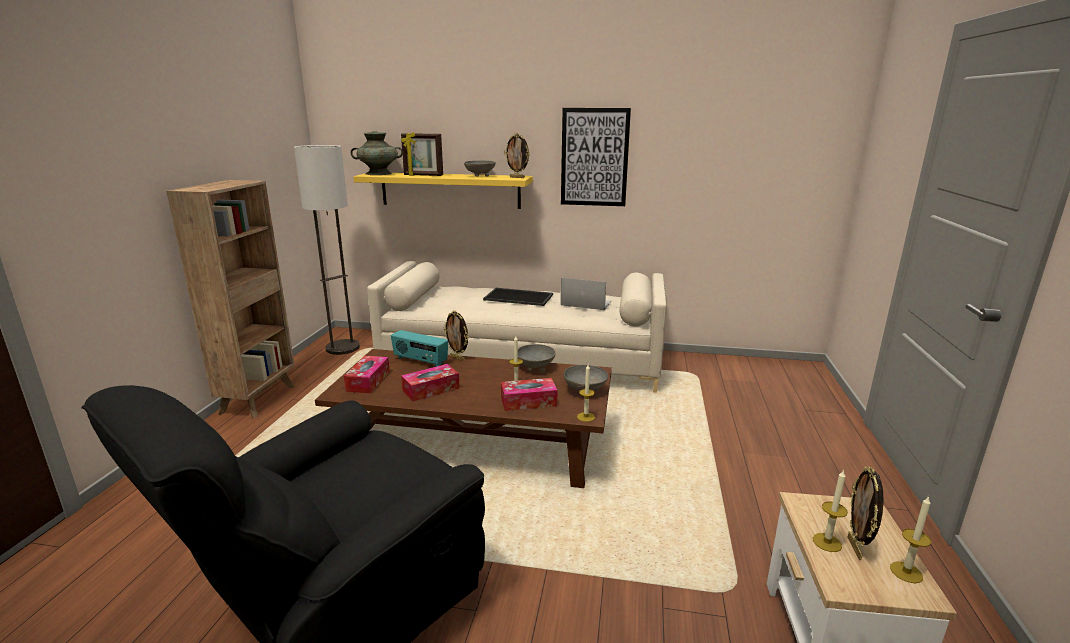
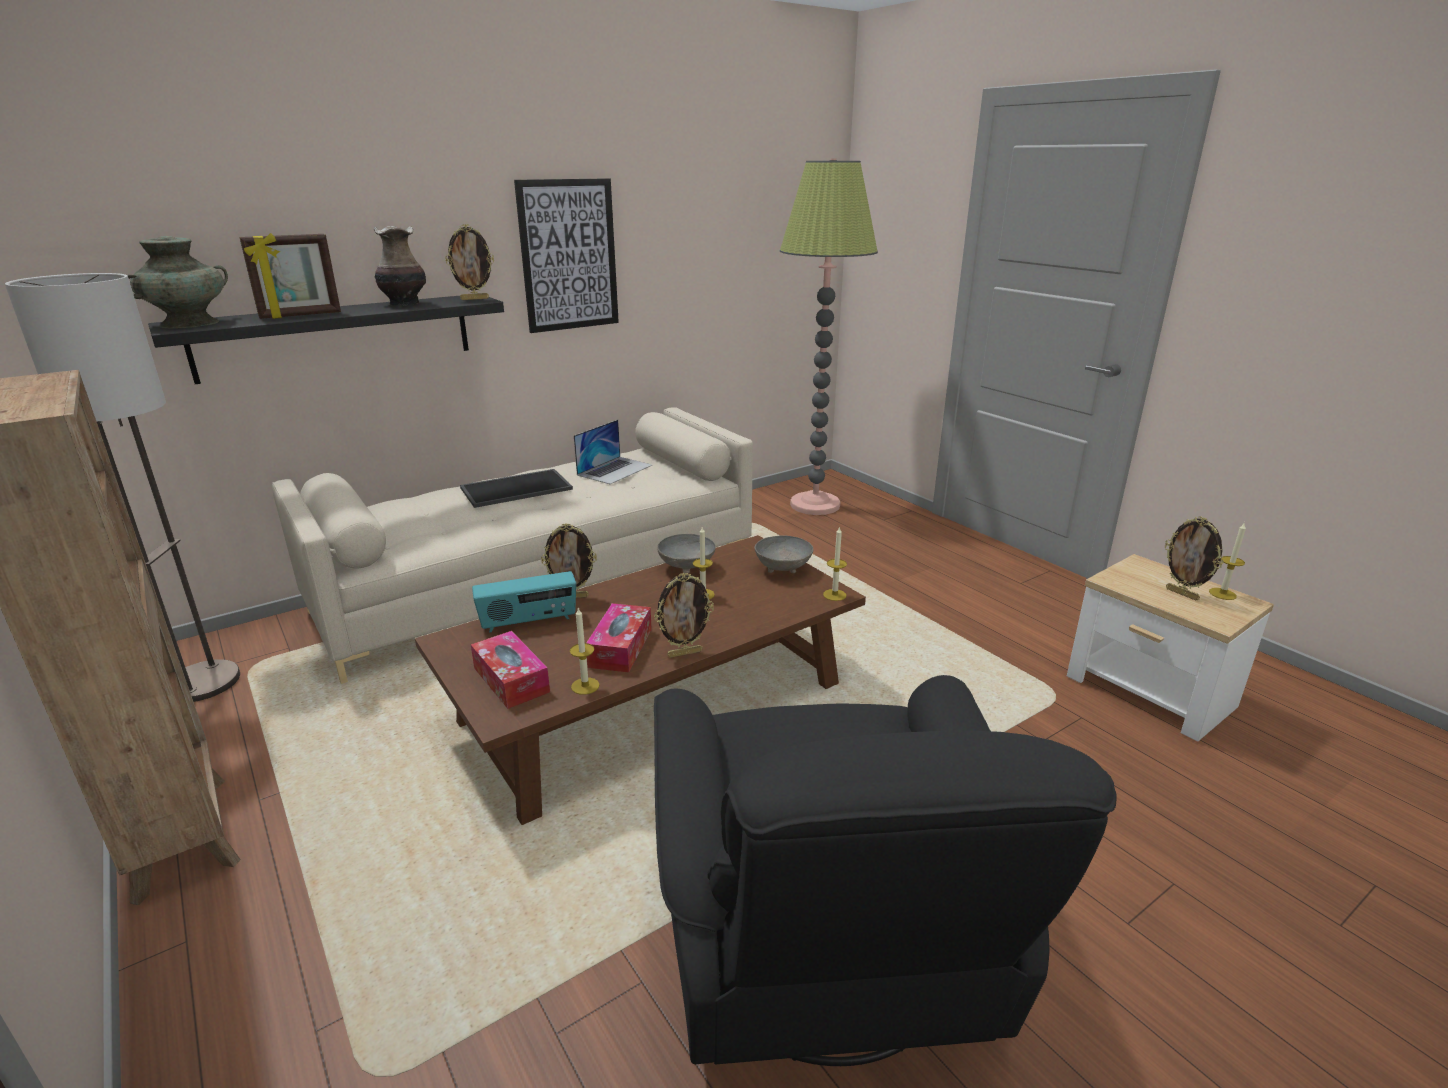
camera: 45 degrees left, 5 degrees up
yellow shelf [353,173,533,209] -> black shelf [148,296,504,384]
grey bowl [464,160,496,176] -> vase [374,226,426,306]
tissue box [501,378,557,411] -> none
laptop [561,278,611,310] -> laptop turned 150 degrees clockwise [574,420,652,484]
candle [813,469,848,552] -> candle moved to [570,608,600,695]
none -> picture frame [654,573,714,658]
none -> floor lamp [780,158,878,515]

